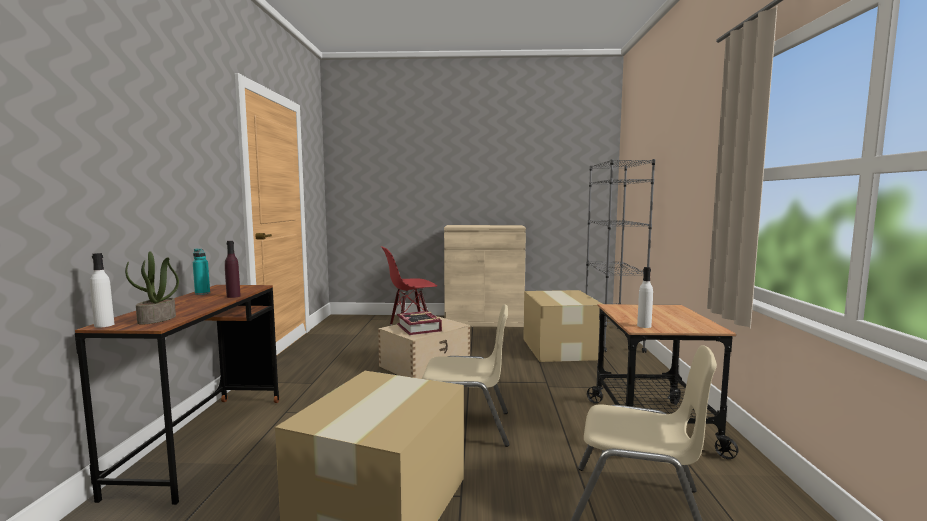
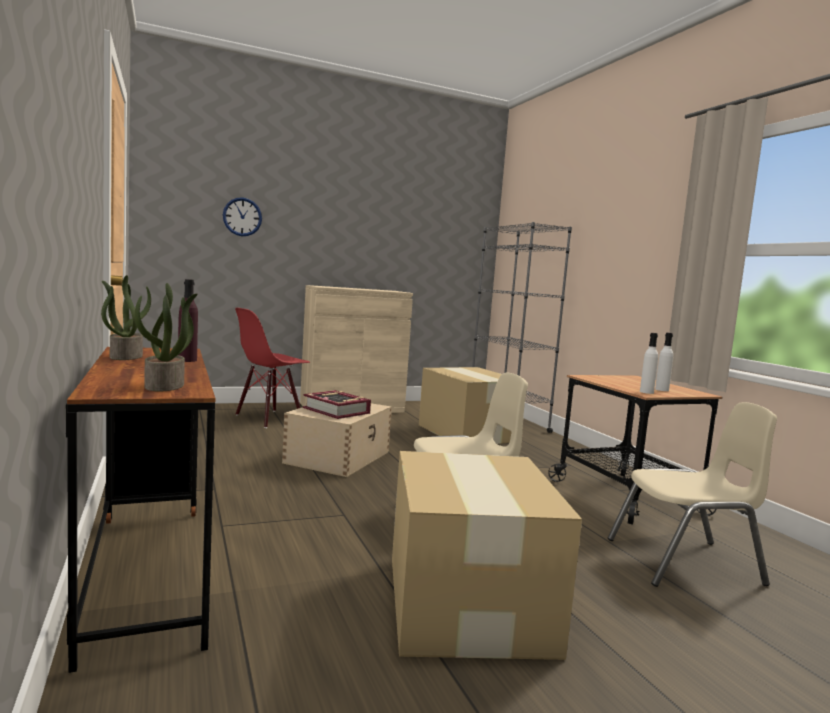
camera: 25 degrees left, 0 degrees up
white bottle [90,253,115,328] -> white bottle moved to [655,332,673,391]
turquoise bottle [193,249,210,295] -> potted plant [101,275,151,360]
none -> wall clock [223,198,262,236]

